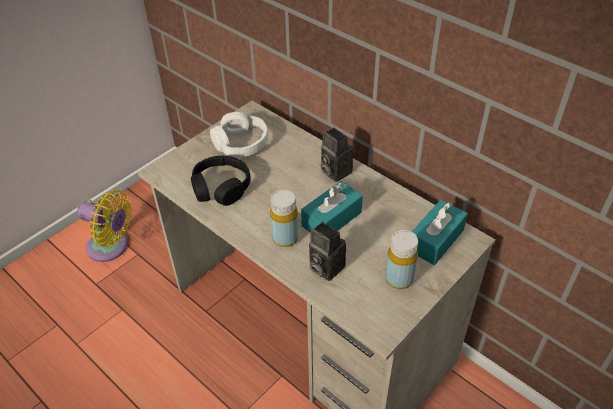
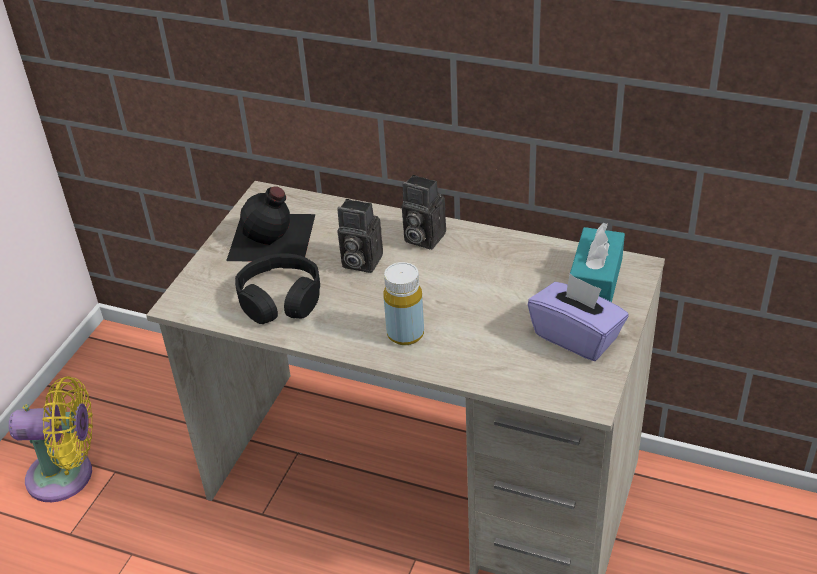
camera: 20 degrees left, 5 degrees down
white headphones [210,112,268,157] -> black bottle [226,186,316,262]
turquoise tissue box [301,181,363,233] -> none
camera [309,222,346,281] -> camera moved to [337,199,383,273]
yellow bottle [385,230,418,289] -> purple tissue box [528,274,629,361]

